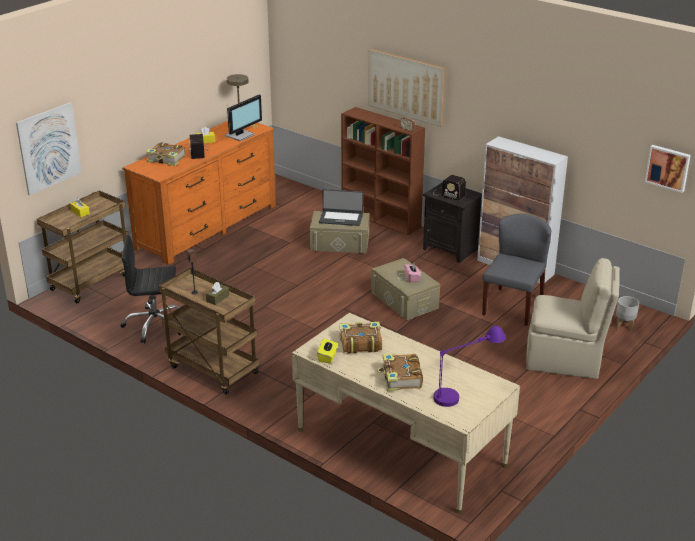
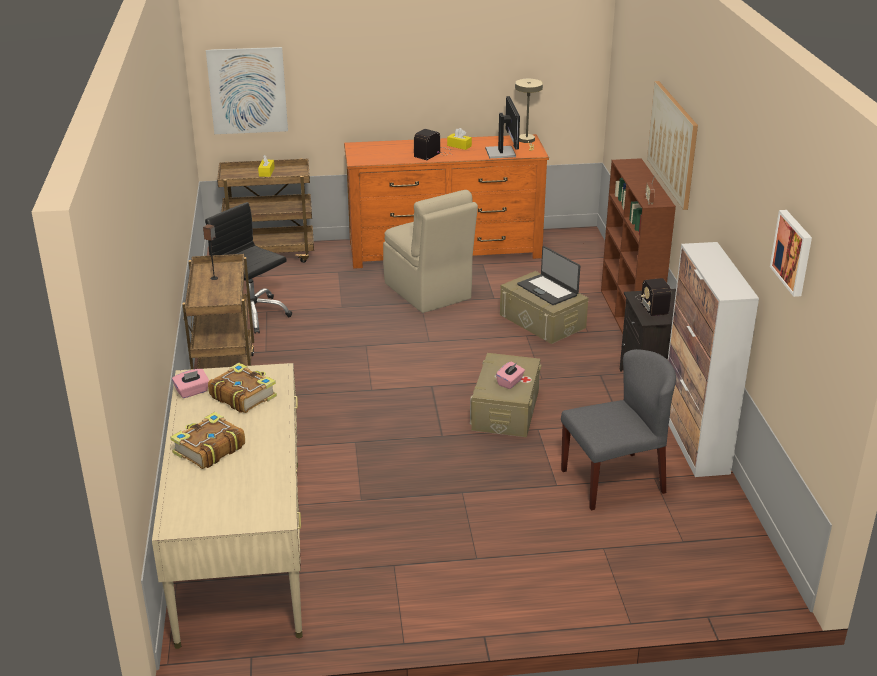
camera: 45 degrees right, 0 degrees up
book [146,142,186,166] -> none
brown tissue box [206,282,229,305] -> none
monitor [225,95,262,141] -> monitor turned 90 degrees counterclockwise [485,96,520,158]
yellow tissue box [317,339,338,363] -> pink tissue box [172,369,209,398]
purple table lamp [434,326,506,407] -> none
beige chair [526,258,620,379] -> beige chair moved to [383,190,478,313]
grey planter [616,296,639,331] -> none
picture [645,145,691,193] -> picture moved to [770,210,812,297]

